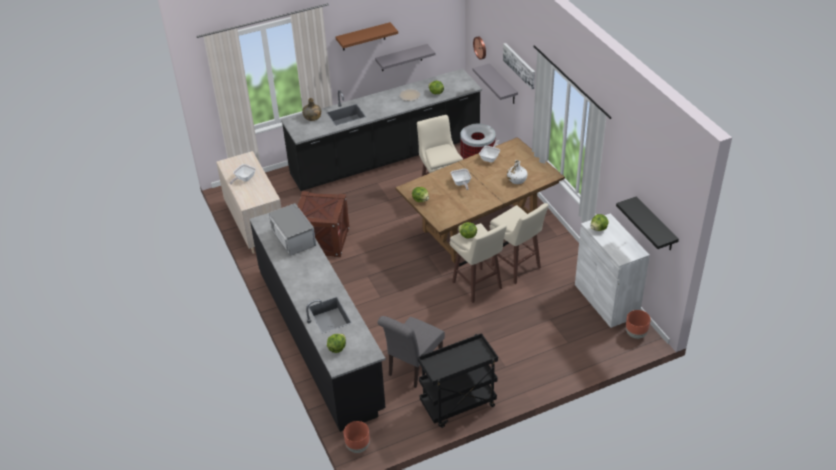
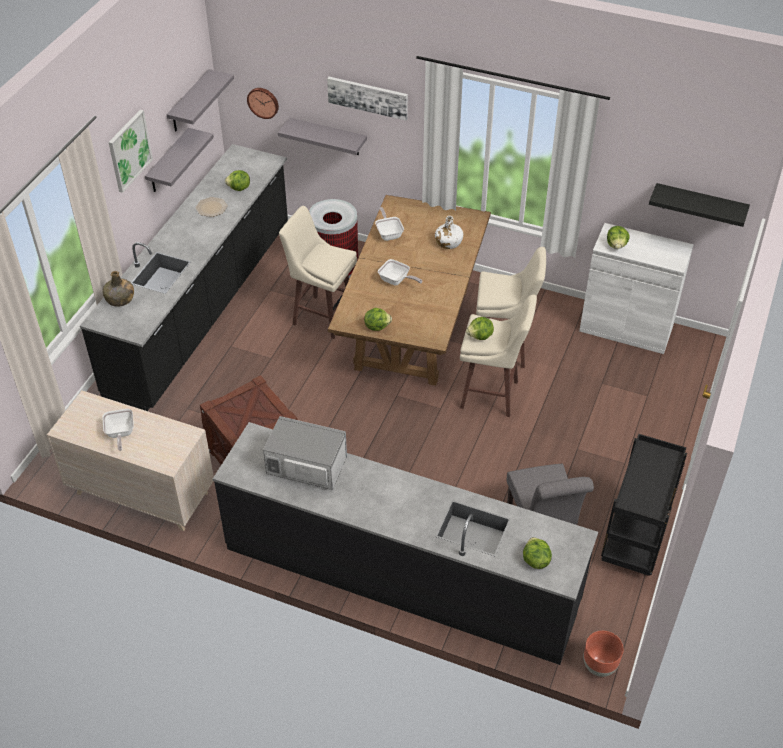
camera: 45 degrees left, 5 degrees up
brown shelf [336,22,398,51] -> picture [108,110,153,193]
brown planter [626,310,651,339] -> none
none -> grey shelf [167,69,234,132]

